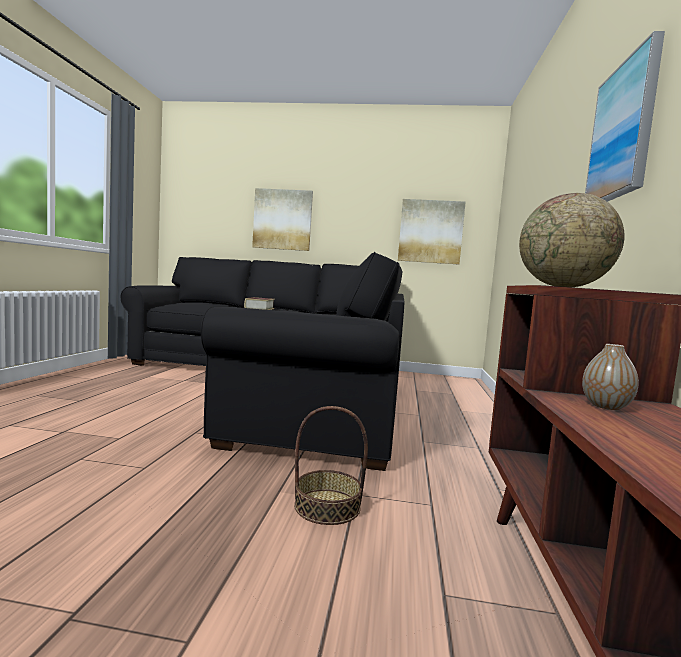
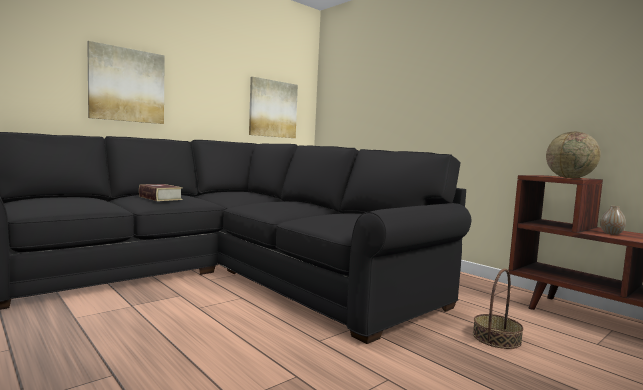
camera: 50 degrees left, 0 degrees up
picture [585,31,665,202] -> none

